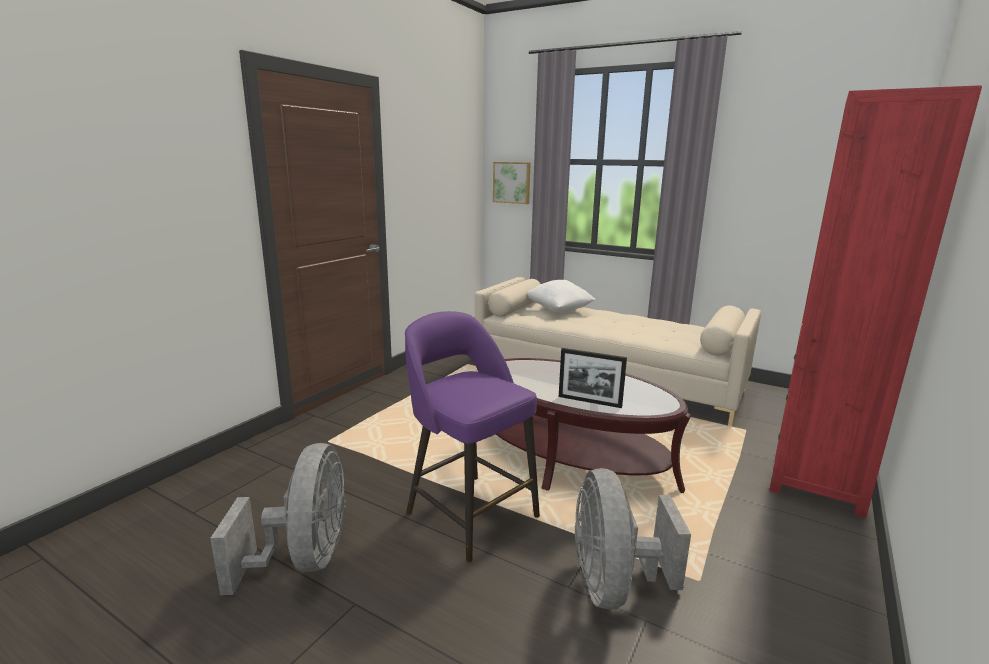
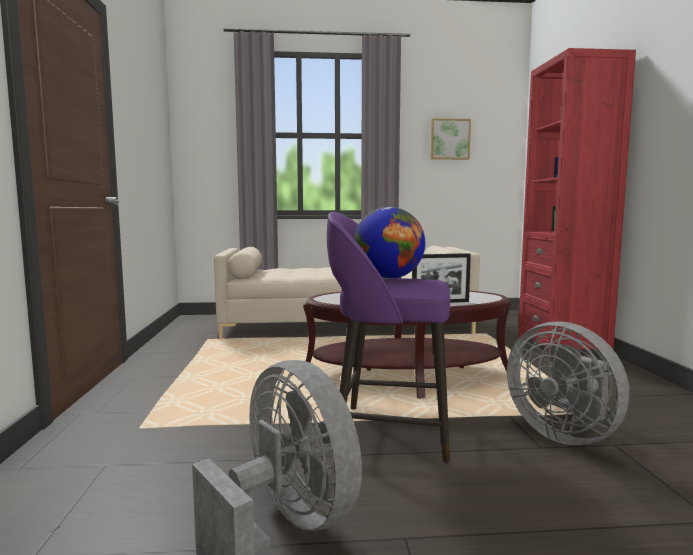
camera: 35 degrees left, 10 degrees down
picture [493,162,531,204] -> picture moved to [431,119,471,160]
white pillow [528,280,595,313] -> none
none -> globe [354,207,425,279]

